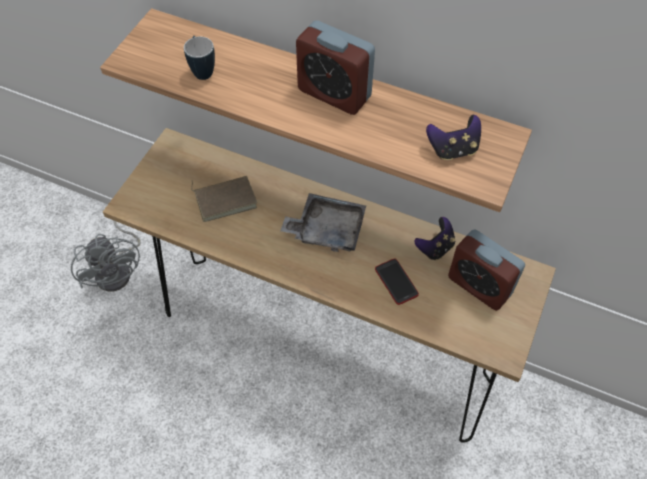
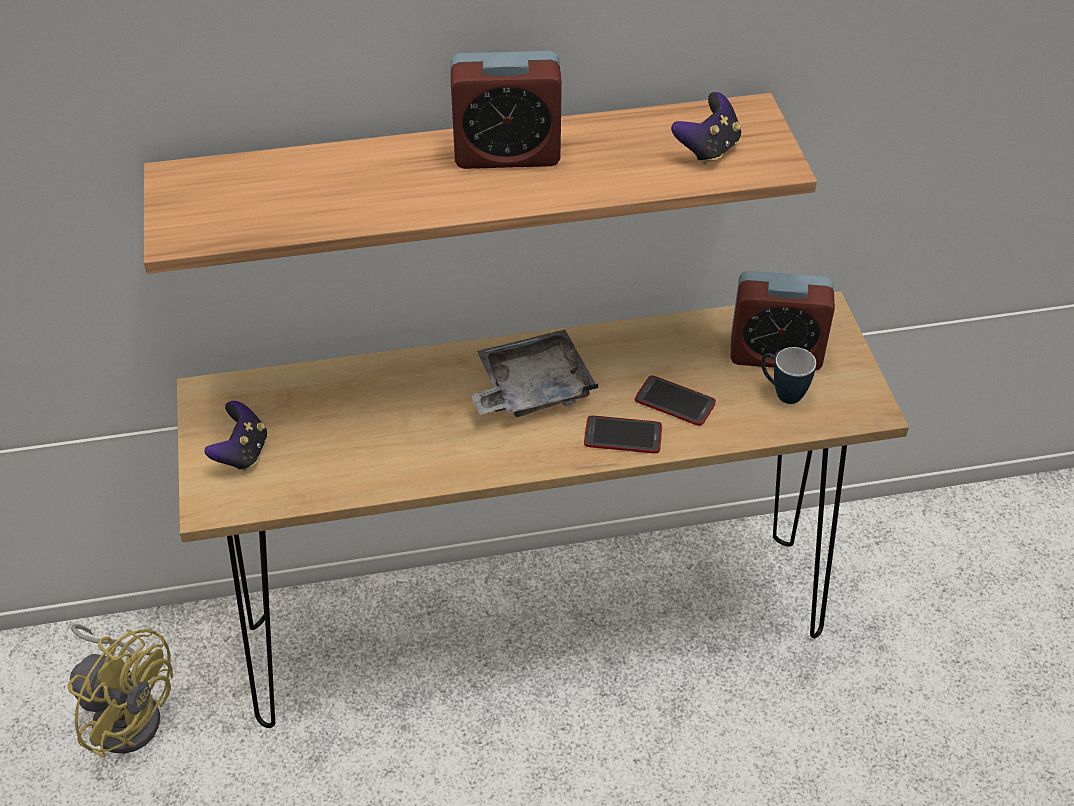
camera: 35 degrees left, 10 degrees down
grey fan [71,220,141,291] -> yellow fan [68,624,173,758]
mug [184,36,215,80] -> mug moved to [761,347,816,404]
brown book [191,176,257,222] -> none
game controller [414,217,455,260] -> game controller moved to [204,401,268,471]
none -> phone [584,416,662,453]

